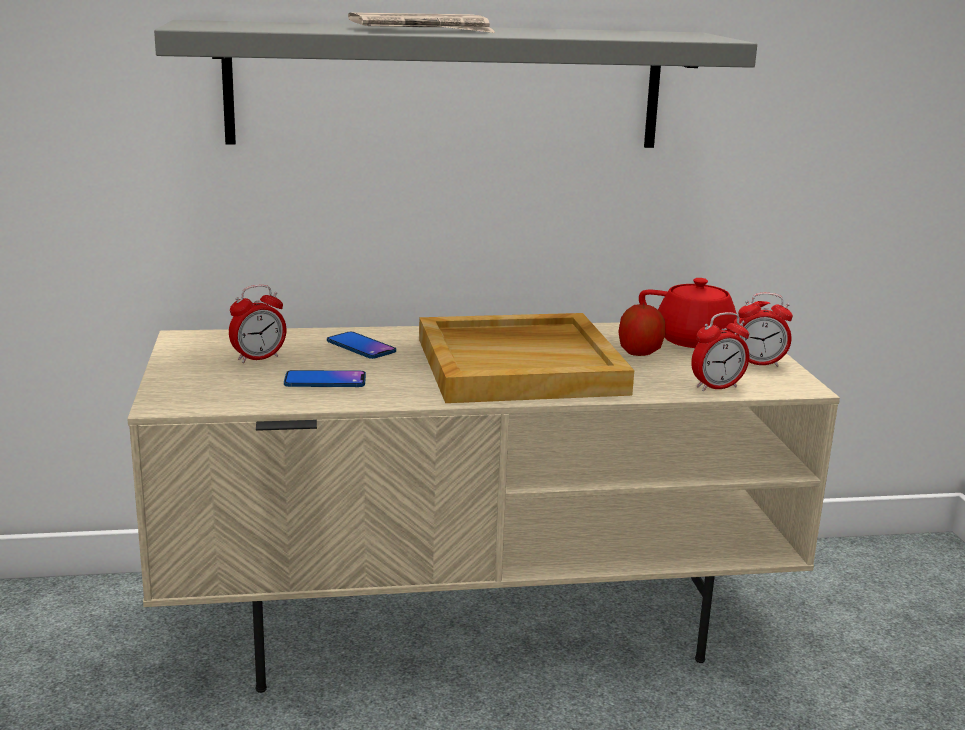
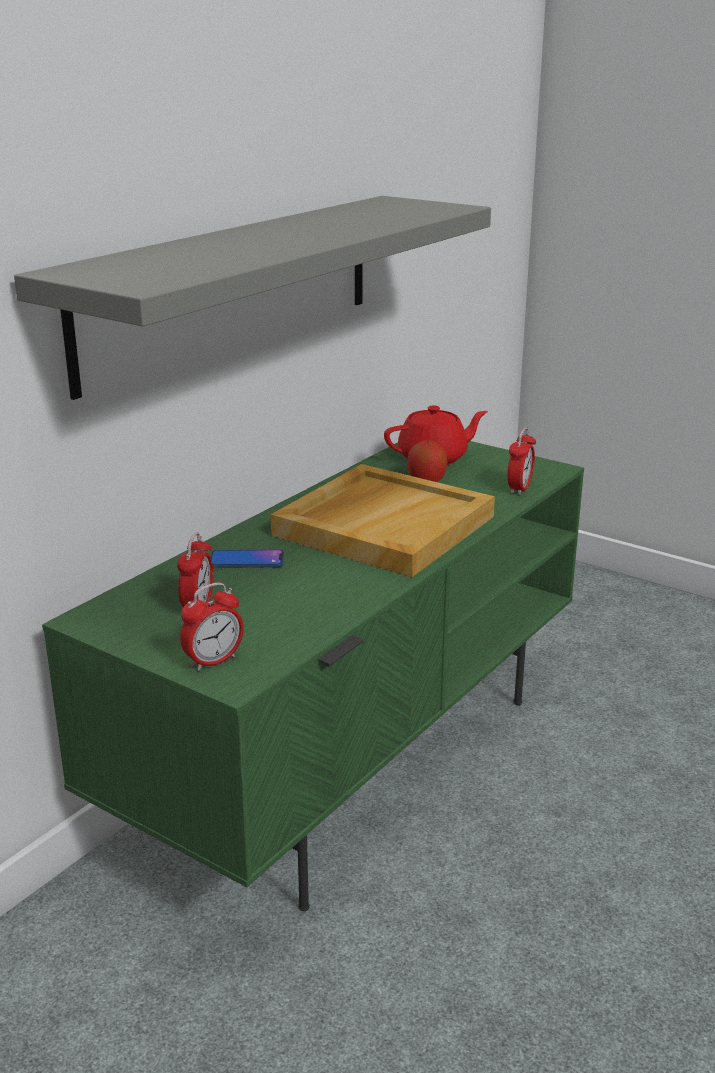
camera: 45 degrees left, 5 degrees up
beige tv stand [127,322,840,693] -> green tv stand [42,441,584,911]
phone [284,370,366,387] -> none
newspaper [348,12,495,33] -> none
alarm clock [734,293,793,367] -> alarm clock moved to [180,582,244,671]

